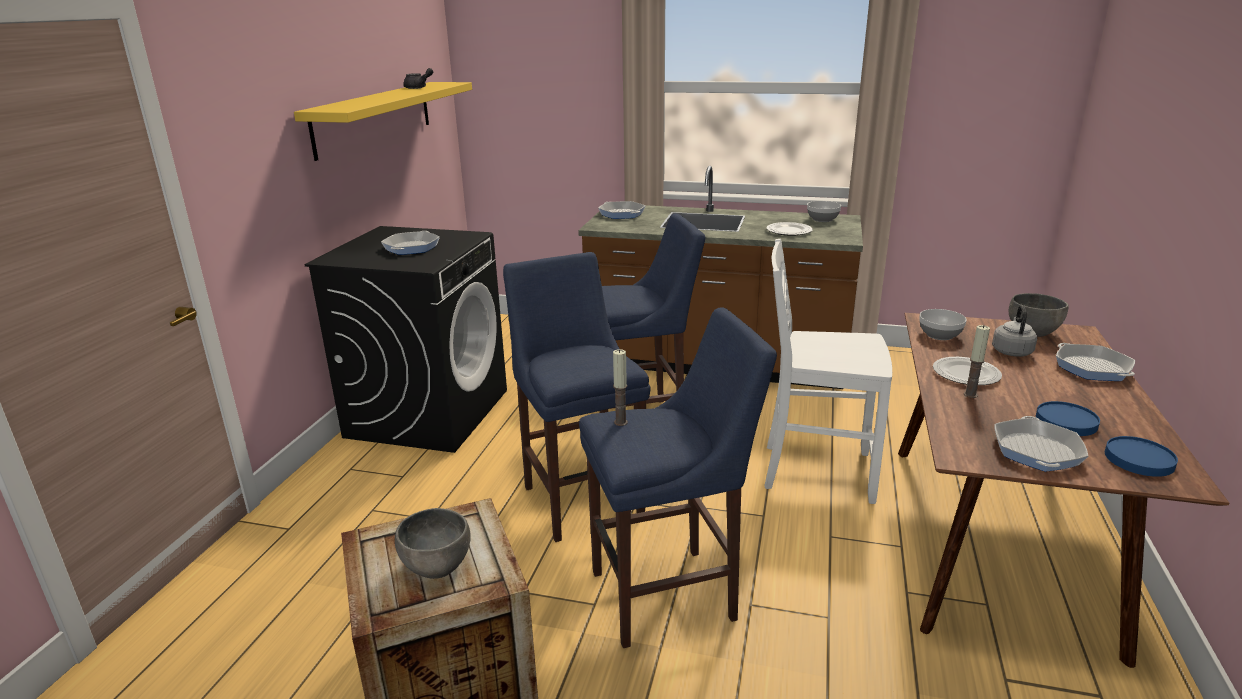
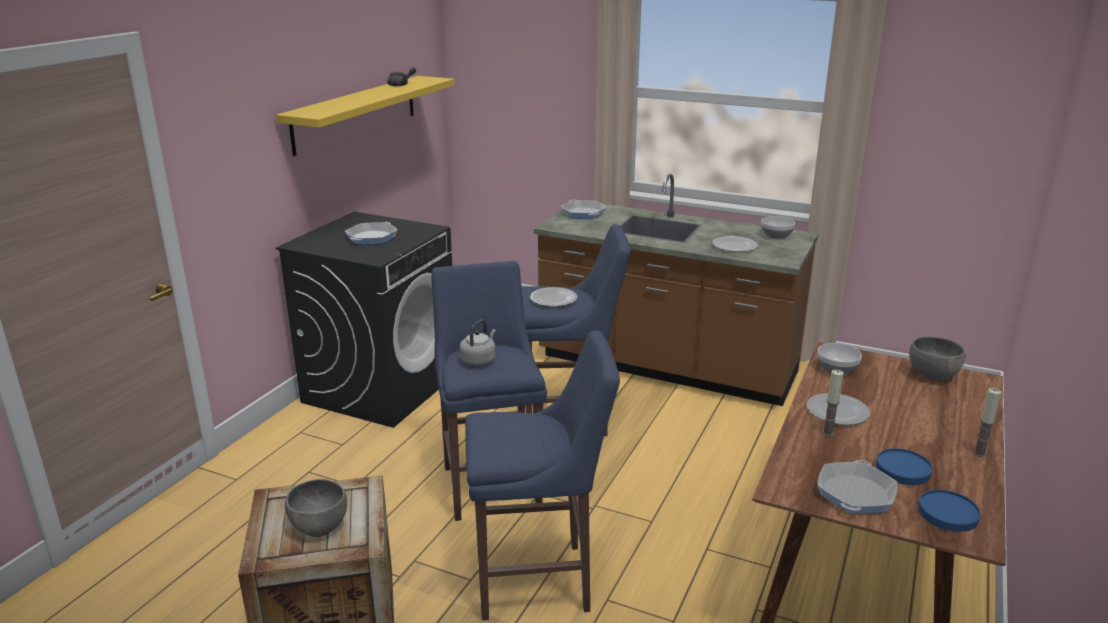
camera: 10 degrees right, 0 degrees up
candle [613,349,628,426] -> candle moved to [973,388,1001,457]
white chair [765,239,892,504] -> none
grey kettle [992,305,1037,357] -> grey kettle moved to [460,320,496,366]
frying pan [1056,343,1135,381] -> none
none -> plate [530,287,577,307]

